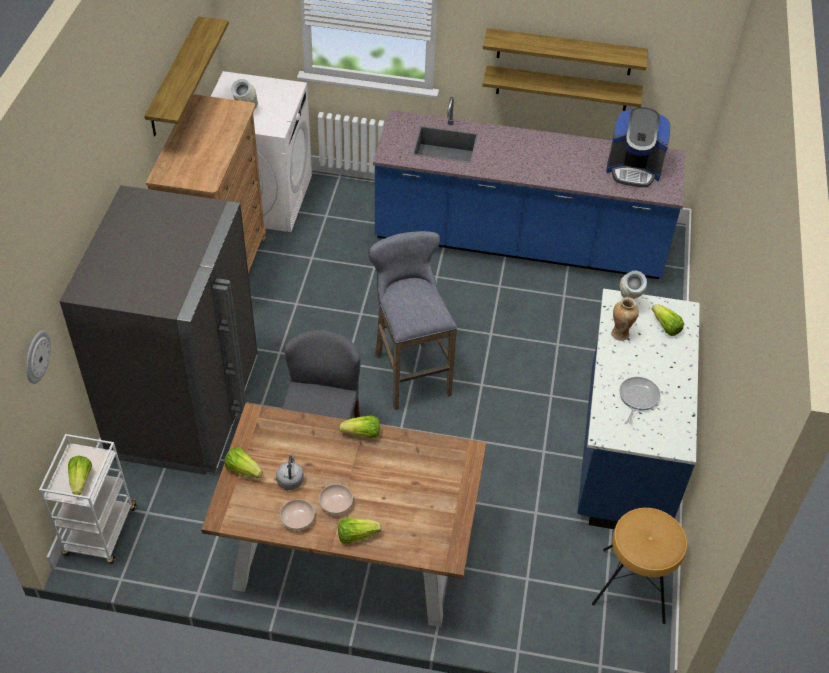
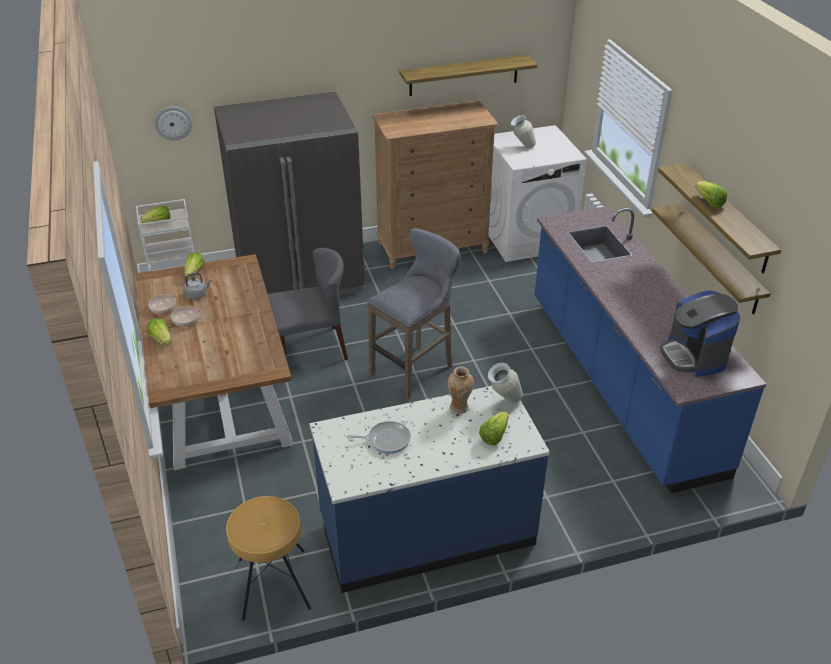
camera: 65 degrees right, 10 degrees down
lettuce [339,415,380,438] -> lettuce moved to [695,181,727,208]

